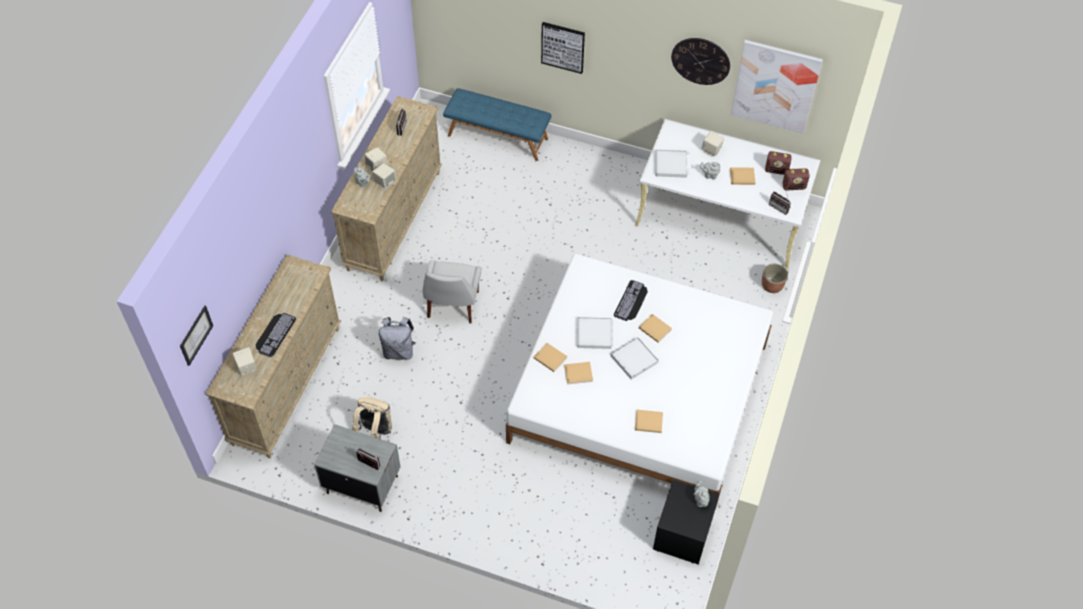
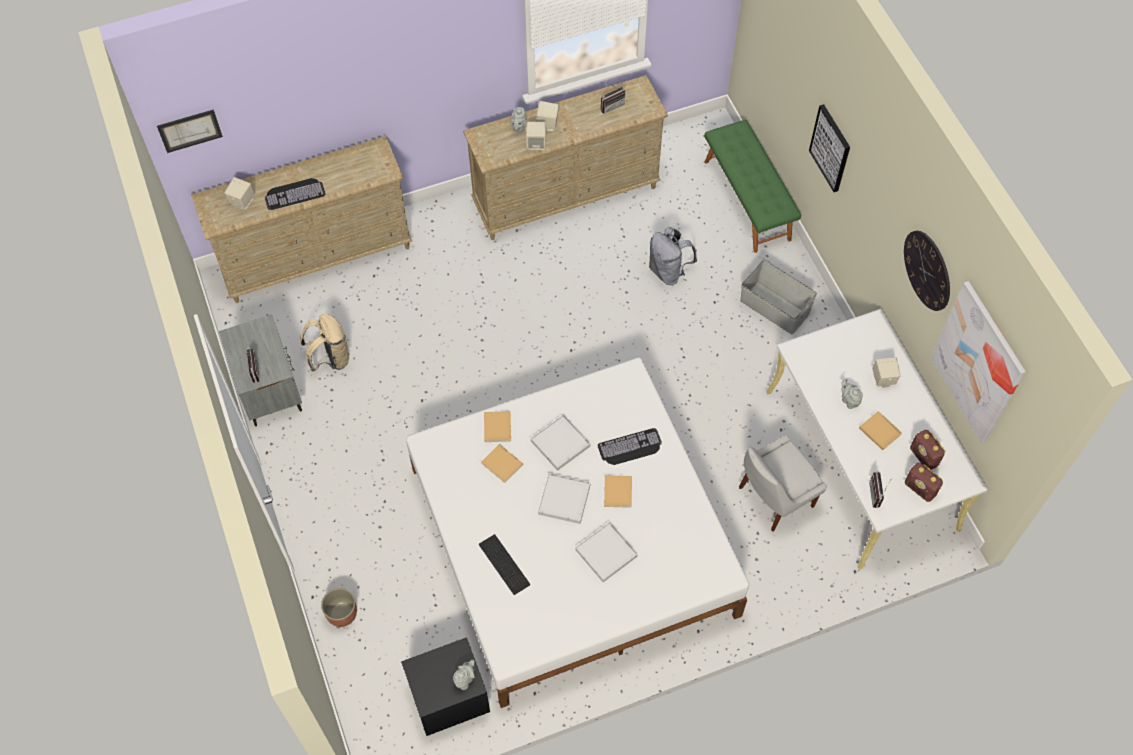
camera: 50 degrees right, 5 degrees up
grey backpack [379,317,416,360] -> grey backpack moved to [649,227,697,285]
white chair [423,260,482,324] -> white chair moved to [739,435,827,531]
blue bench [443,88,551,161] -> green bench [704,120,801,253]
beige book [635,409,663,433] -> keyboard [479,534,530,595]
white tray [655,149,687,178] -> white tray moved to [575,522,638,582]
planter [762,264,788,293] -> planter moved to [321,588,357,627]
none -> grey storage box [741,260,817,335]

